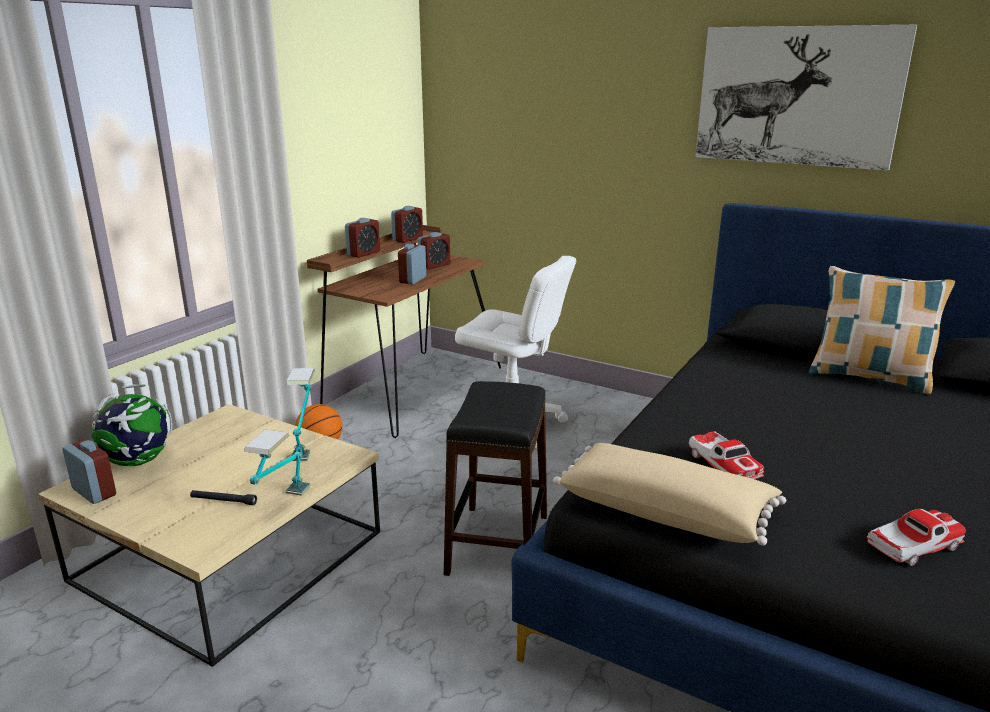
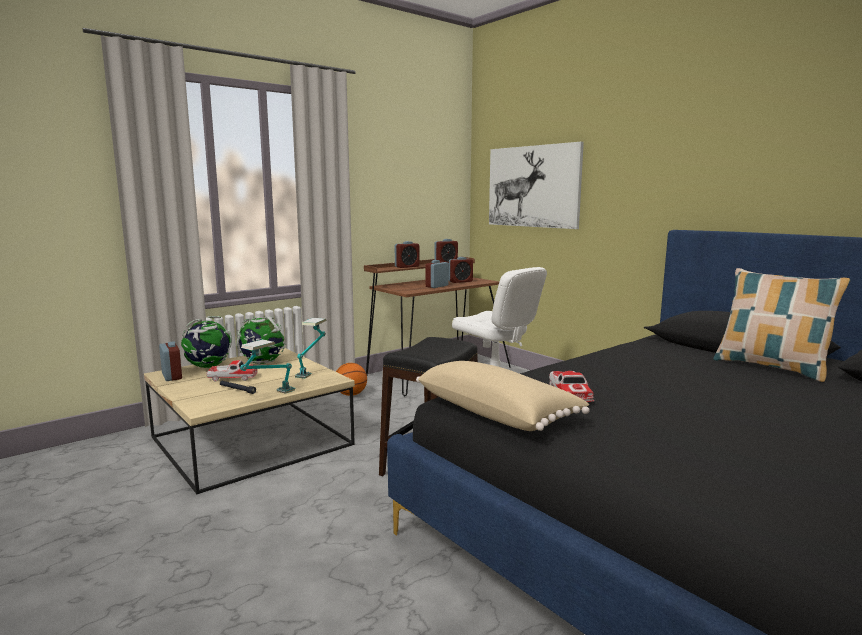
camera: 20 degrees right, 10 degrees down
picture [695,25,917,171] -> picture moved to [489,142,584,229]
toy car [867,509,966,566] -> toy car moved to [207,360,258,382]
none -> globe [236,316,286,365]

